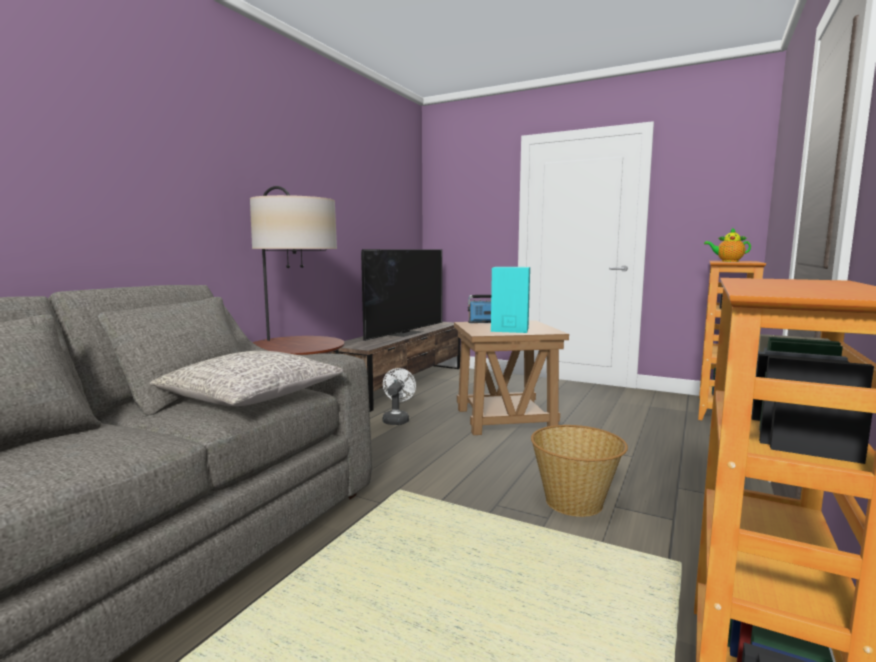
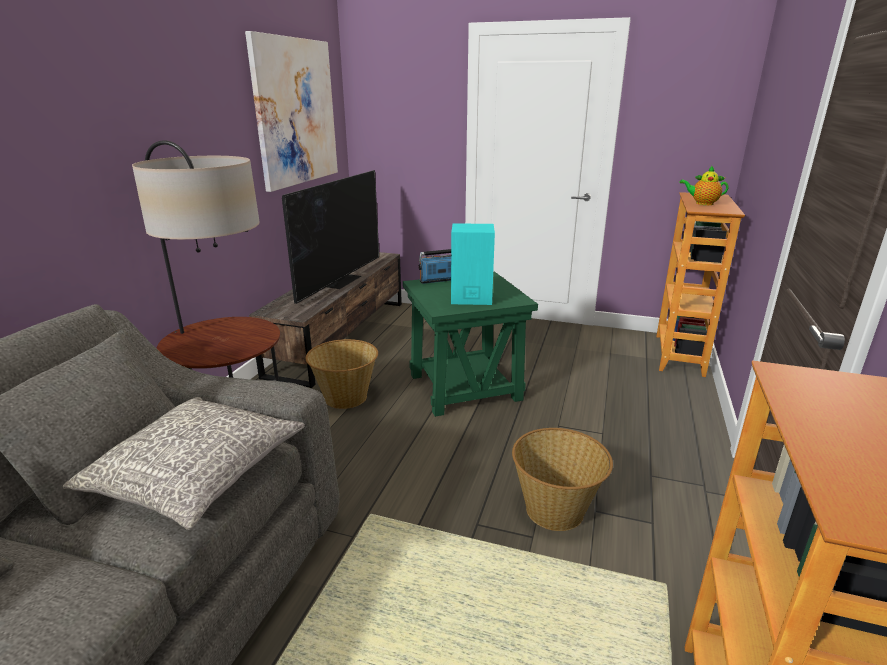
camera: 10 degrees left, 15 degrees up
white fan [382,368,416,425] -> basket [306,339,378,409]
brown side table [454,320,569,435] -> green side table [403,272,538,417]
none -> picture [245,31,338,192]

